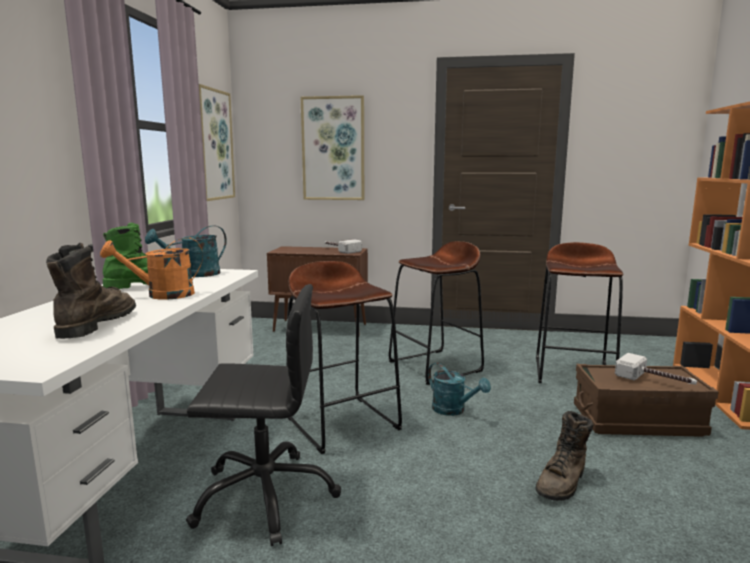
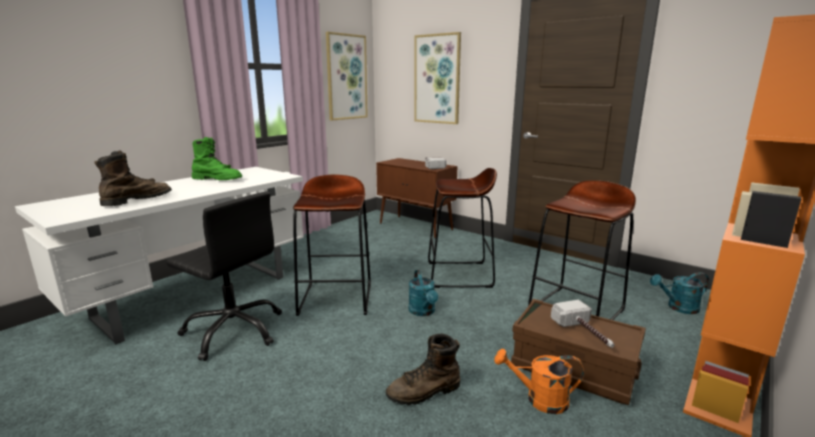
camera: 30 degrees right, 5 degrees up
orange watering can [100,237,203,300] -> orange watering can moved to [494,349,584,414]
turquoise watering can [145,225,227,277] -> turquoise watering can moved to [650,272,709,314]

